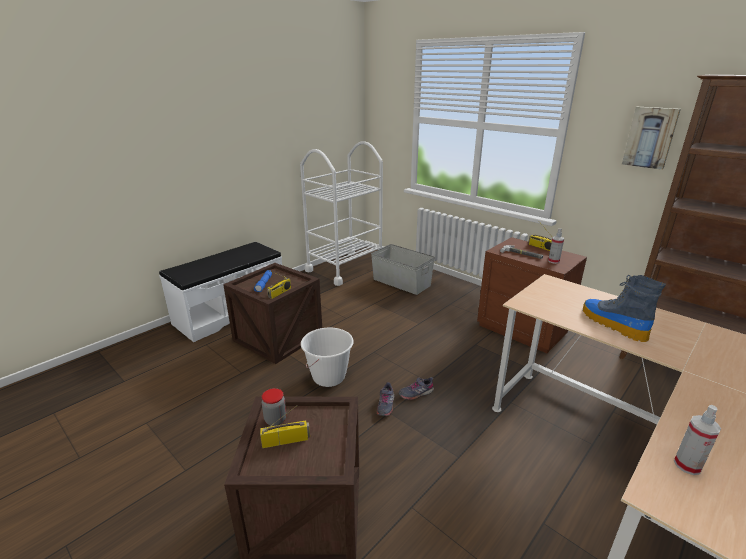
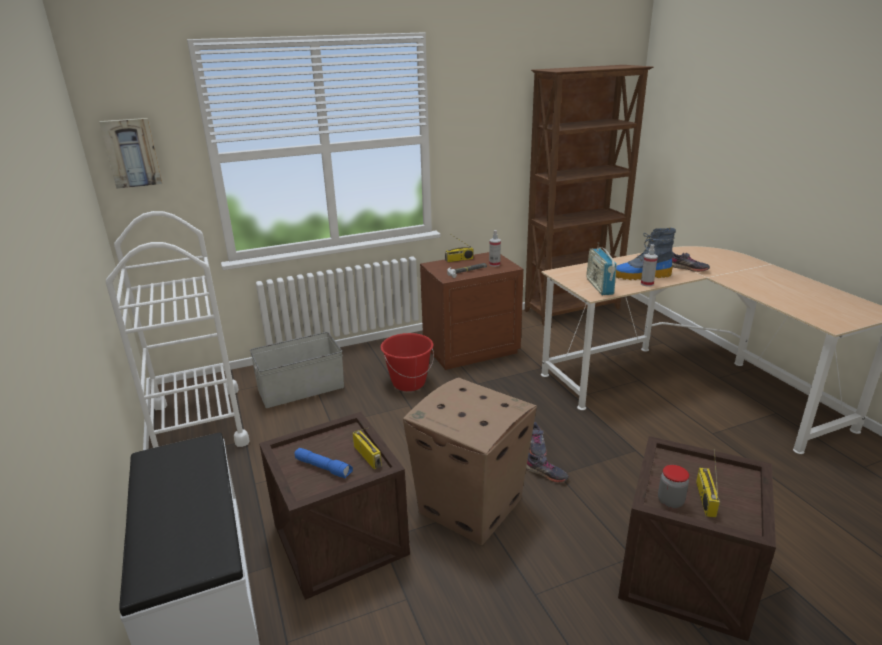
camera: 65 degrees left, 0 degrees up
white bucket [301,328,354,387] -> cardboard box [403,377,537,545]
picture [622,107,681,170] -> picture moved to [99,118,162,189]
spray bottle [674,405,721,475] -> spray bottle moved to [641,244,658,287]
none -> red bucket [380,333,434,391]
none -> radio [586,242,617,295]
none -> grey shoe [672,252,710,272]

